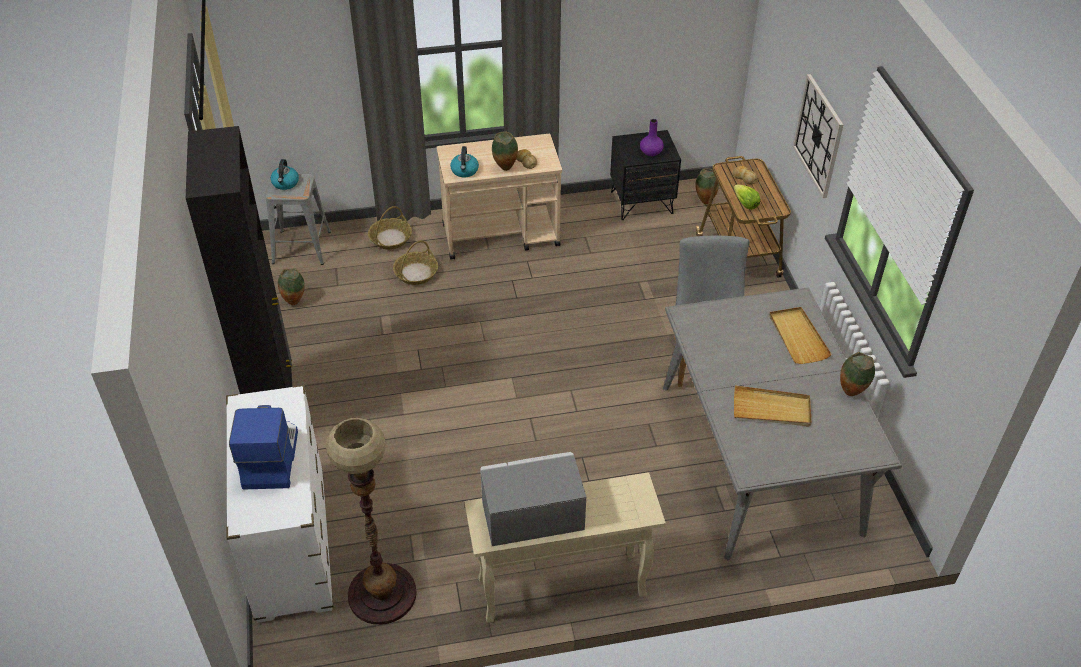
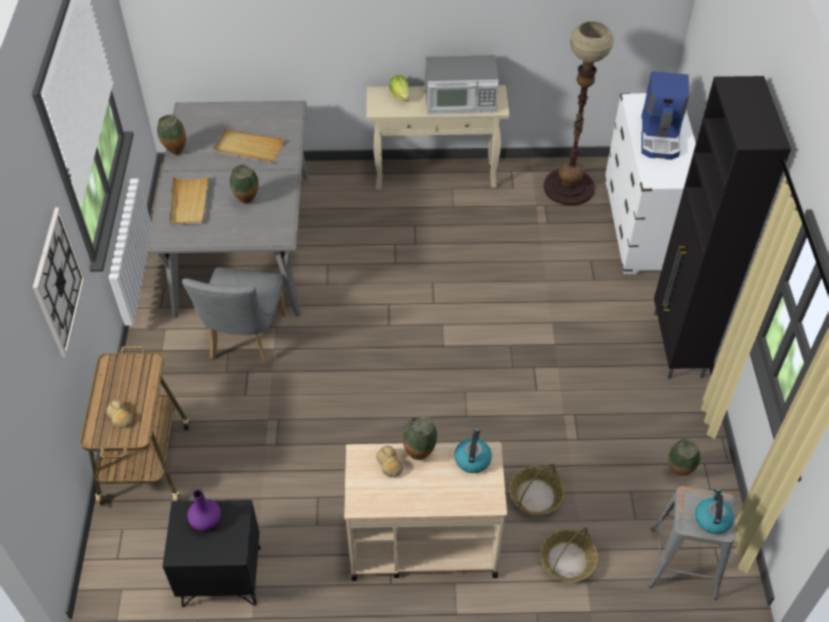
camera: 170 degrees left, 5 degrees up
vase [695,168,719,204] -> vase moved to [230,164,259,204]
lettuce [734,184,760,210] -> lettuce moved to [389,75,410,101]

